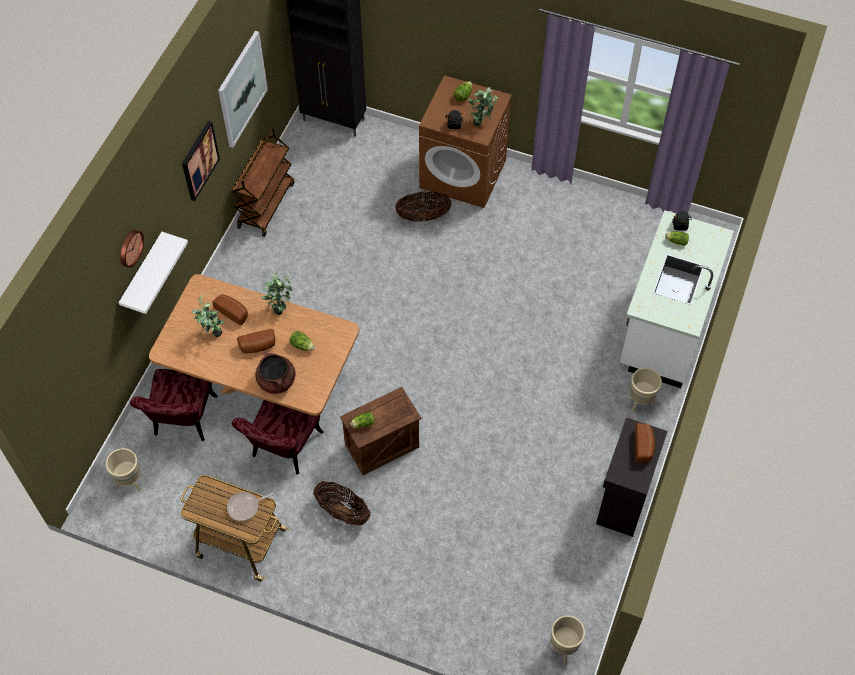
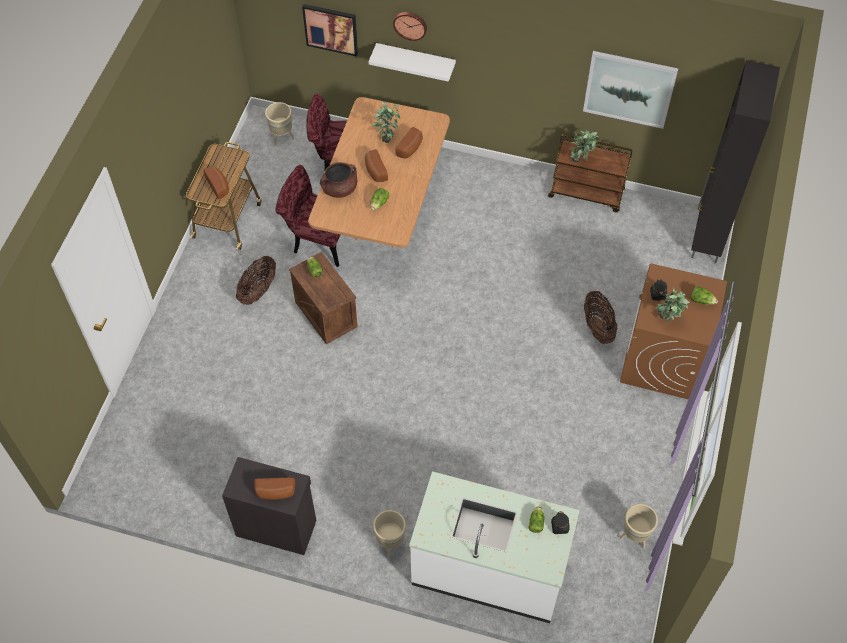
camera: 85 degrees right, 0 degrees up
picture [182,121,220,201] -> picture moved to [302,4,358,57]
frying pan [227,492,274,521] -> bread [203,166,229,199]
potted plant [261,273,292,315] -> potted plant moved to [570,130,599,162]
beige planter [549,615,585,663] -> beige planter moved to [620,504,658,549]

